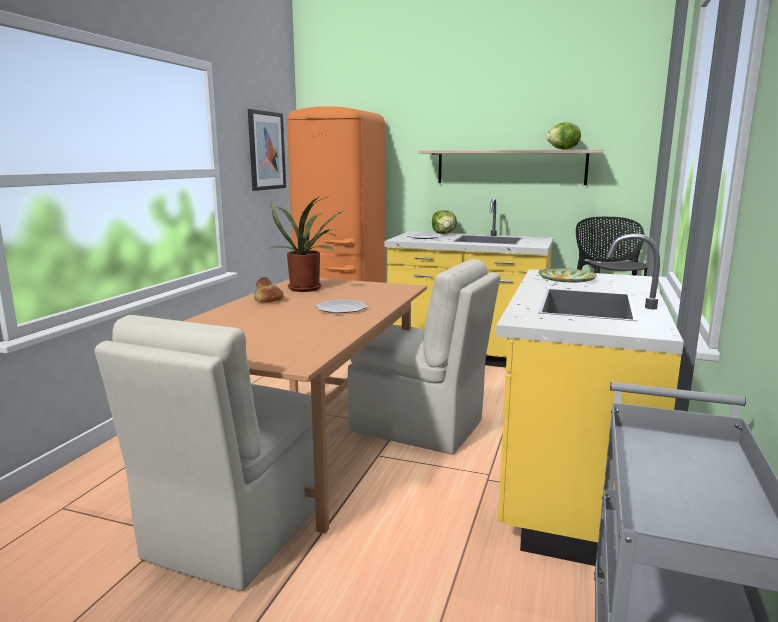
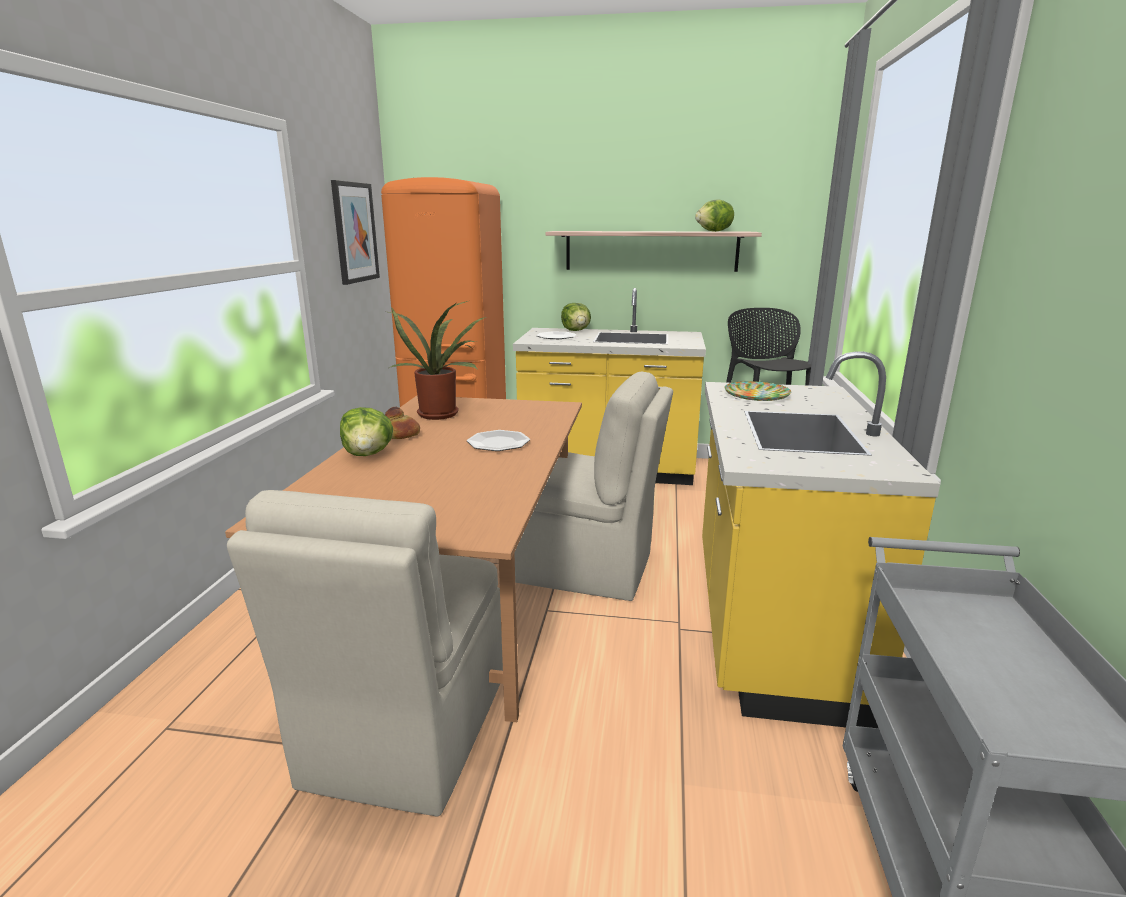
camera: 10 degrees left, 5 degrees up
none -> lettuce [340,407,393,456]

